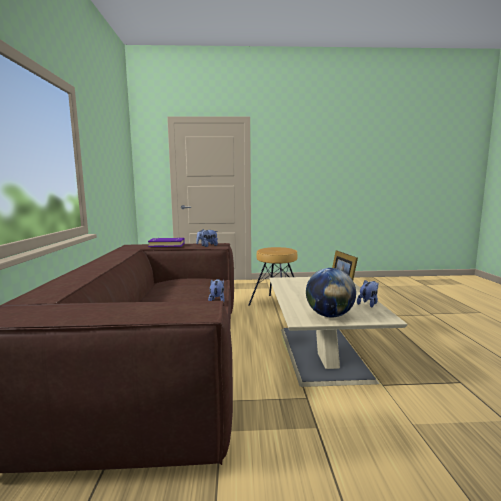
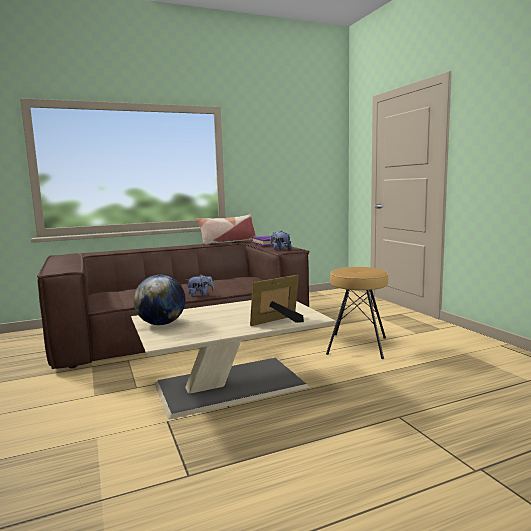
camera: 70 degrees right, 0 degrees up
plush toy [357,280,378,307] -> none
none -> pillow [196,214,257,245]

